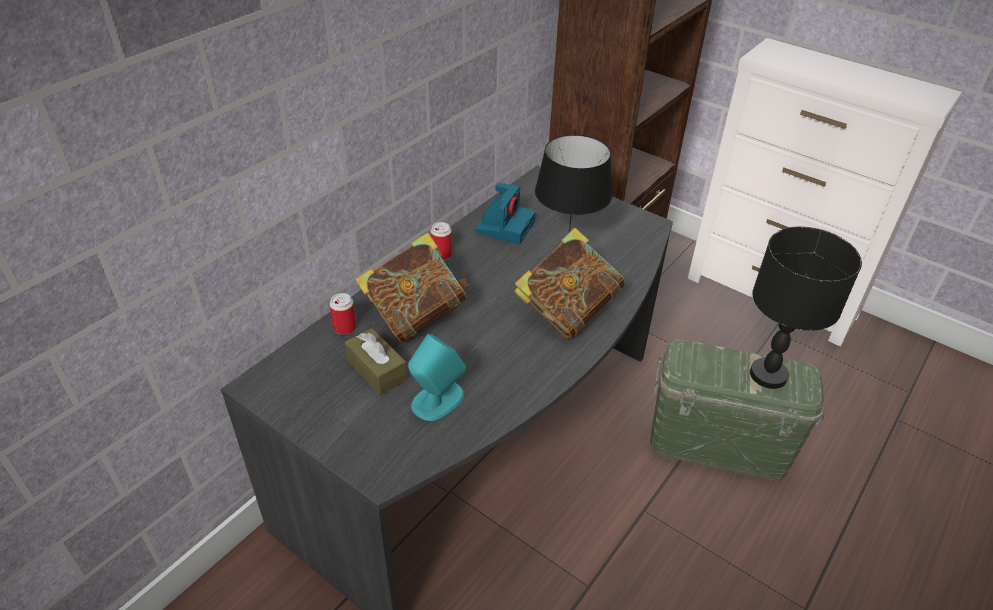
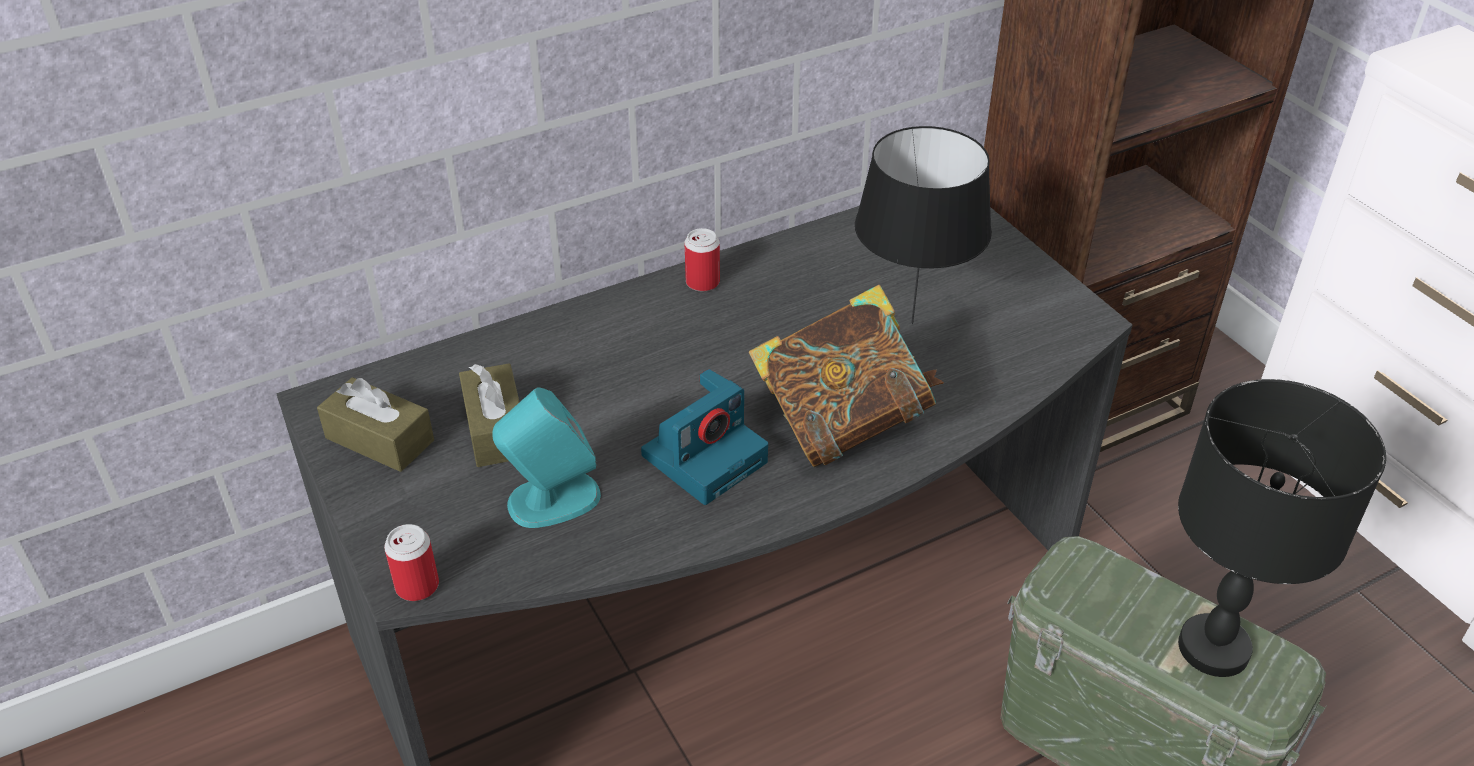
camera: 25 degrees right, 0 degrees up
can [329,293,357,335] -> can moved to [384,524,439,601]
book [355,233,471,342] -> none
camera [476,183,536,244] -> camera moved to [641,369,768,505]
none -> brown tissue box [317,377,434,472]

